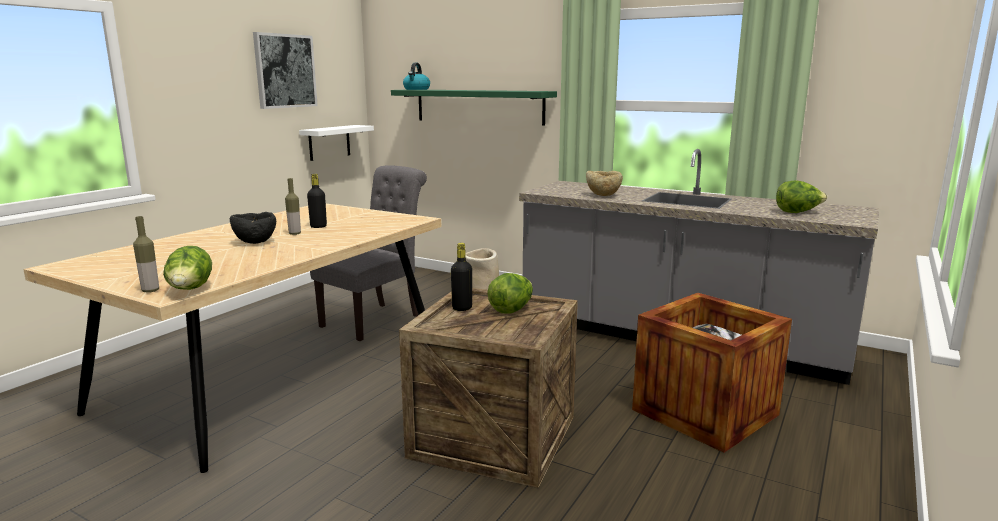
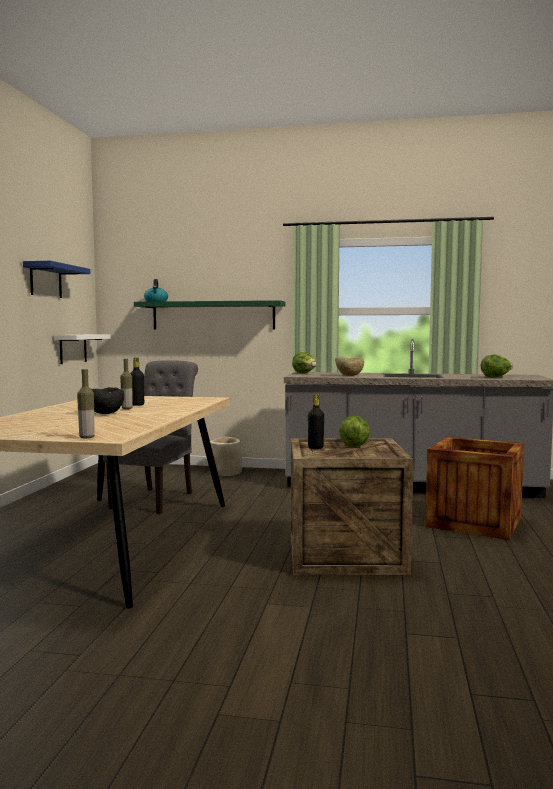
camera: 20 degrees left, 10 degrees down
lettuce [163,246,212,290] -> lettuce moved to [292,352,316,373]
picture [253,32,318,109] -> blue shelf [23,261,90,298]

